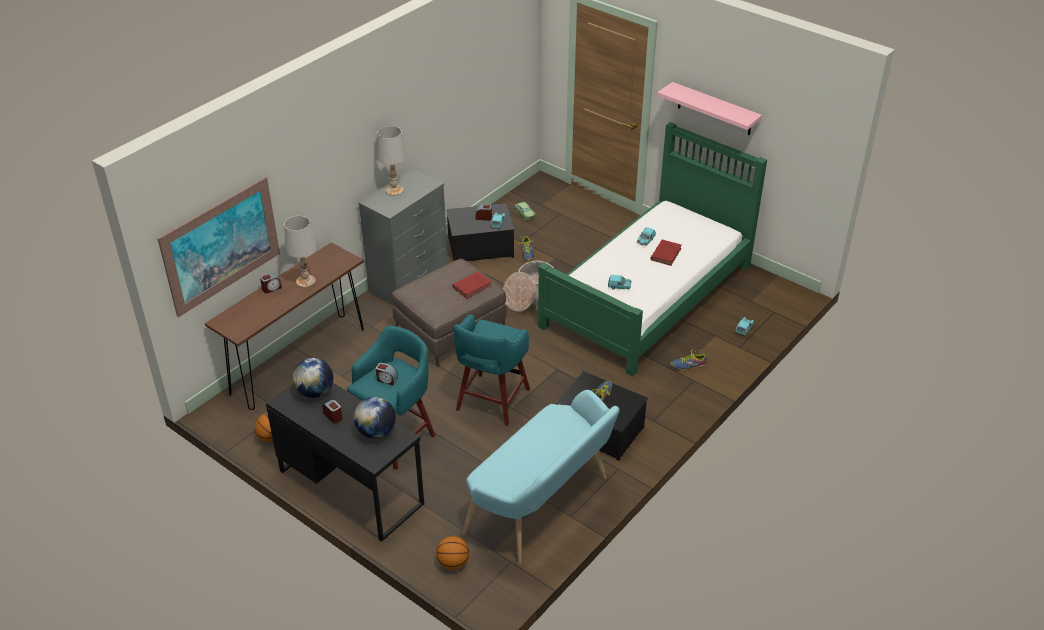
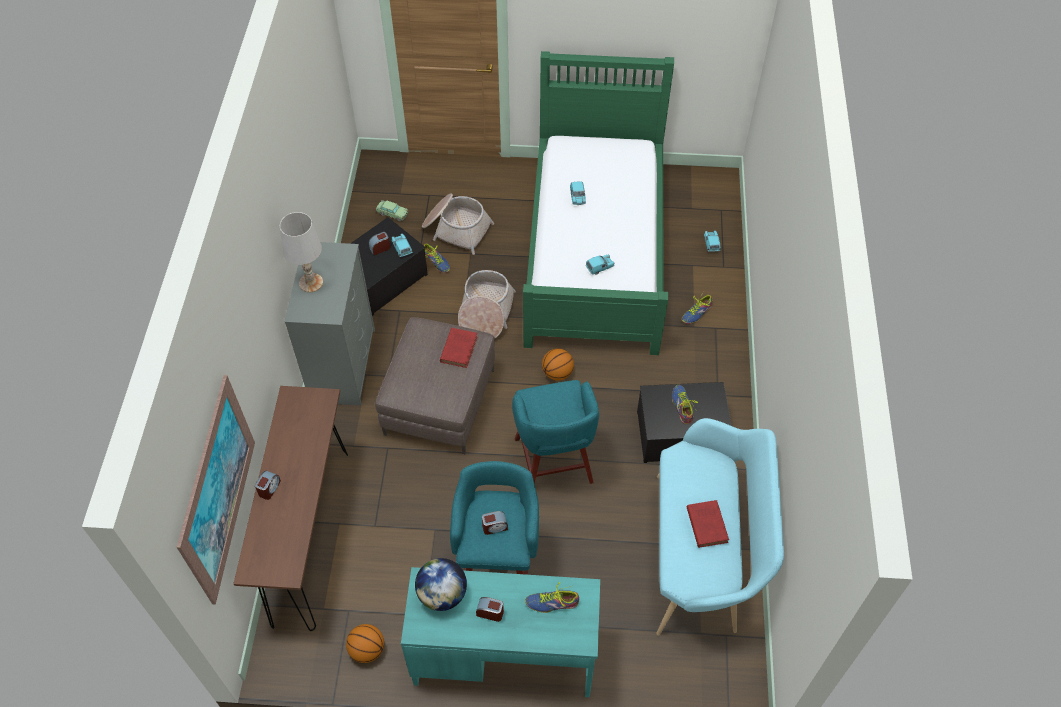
camera: 35 degrees left, 15 degrees up
black desk [266,383,424,542] -> turquoise desk [401,567,600,697]
white table lamp [284,216,316,288] -> none
globe [354,397,396,438] -> shoe [525,582,579,613]
basketball [436,536,469,570] -> basketball moved to [542,349,574,381]
red book [651,239,681,266] -> red book moved to [687,500,729,548]
pink shelf [657,82,762,135] -> none
none -> basket [422,193,494,255]

